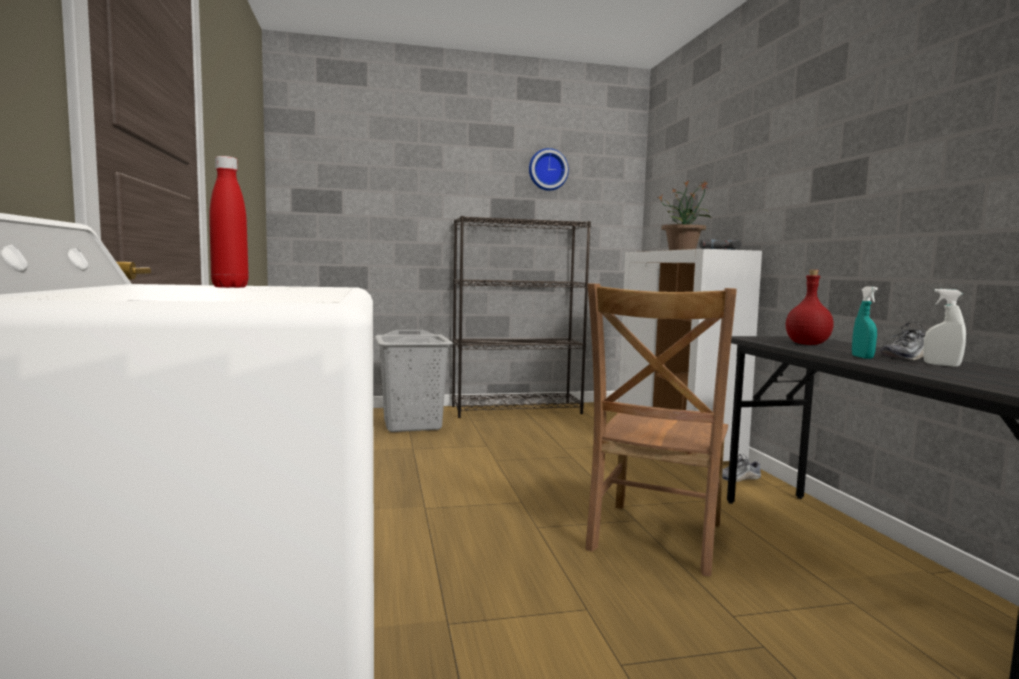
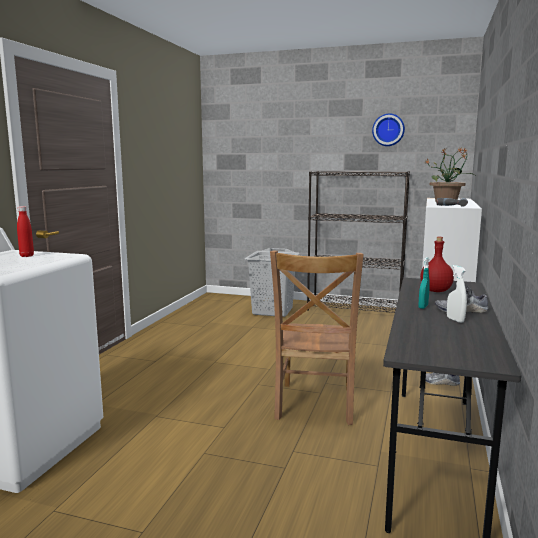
camera: 30 degrees right, 5 degrees up
brown chair [585,284,737,576] -> brown chair turned 45 degrees counterclockwise [270,251,364,425]

